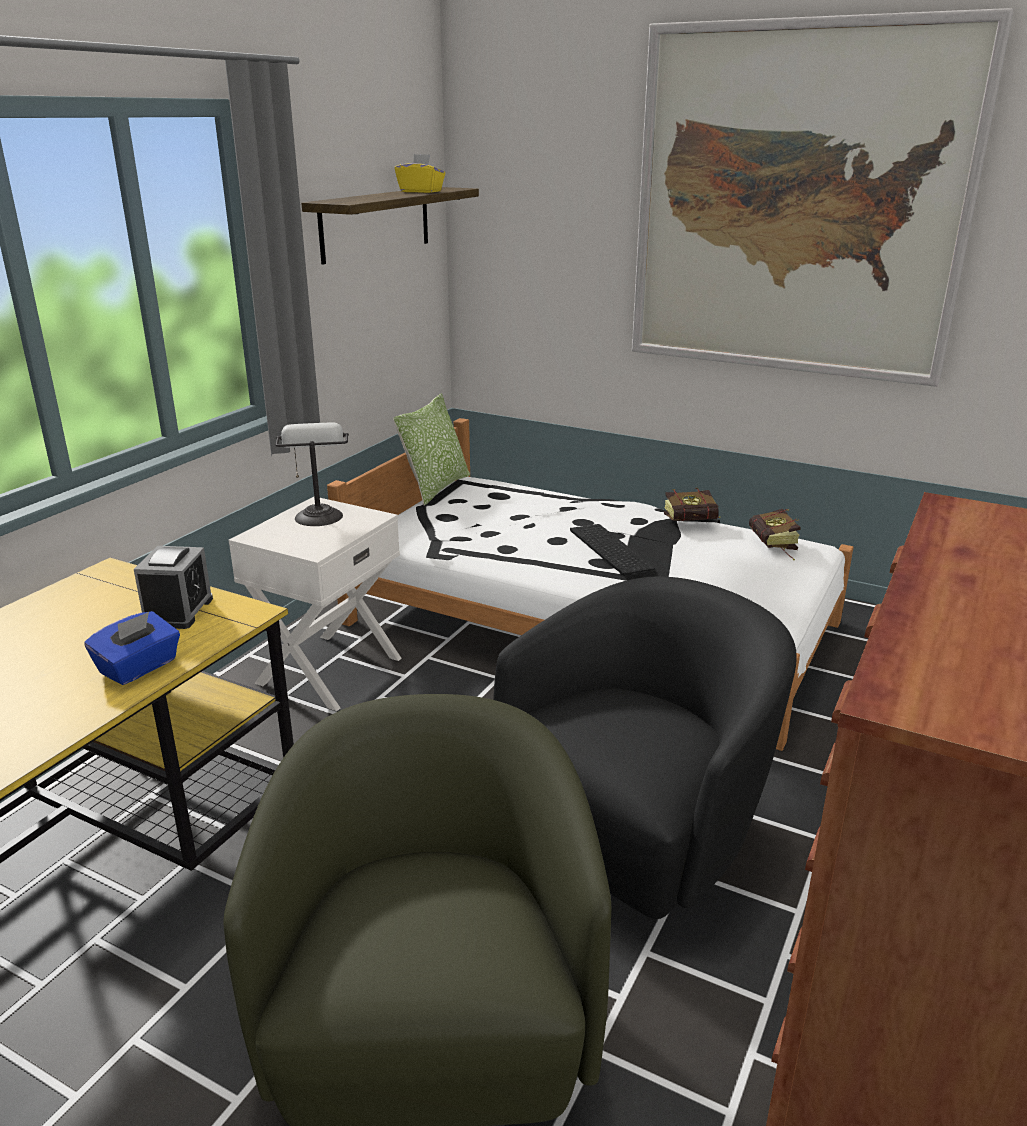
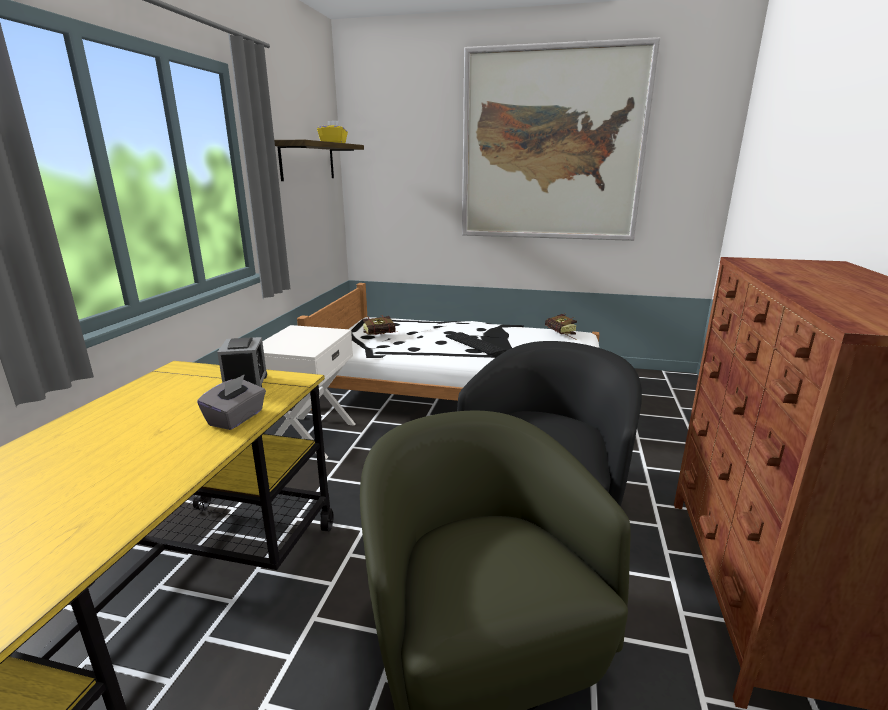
camera: 15 degrees left, 5 degrees down
blue tissue box [85,611,180,685] -> grey tissue box [197,374,266,430]
table lamp [275,422,349,526] -> none
pillow [393,393,470,506] -> none
book [664,488,720,521] -> book moved to [363,315,398,335]

